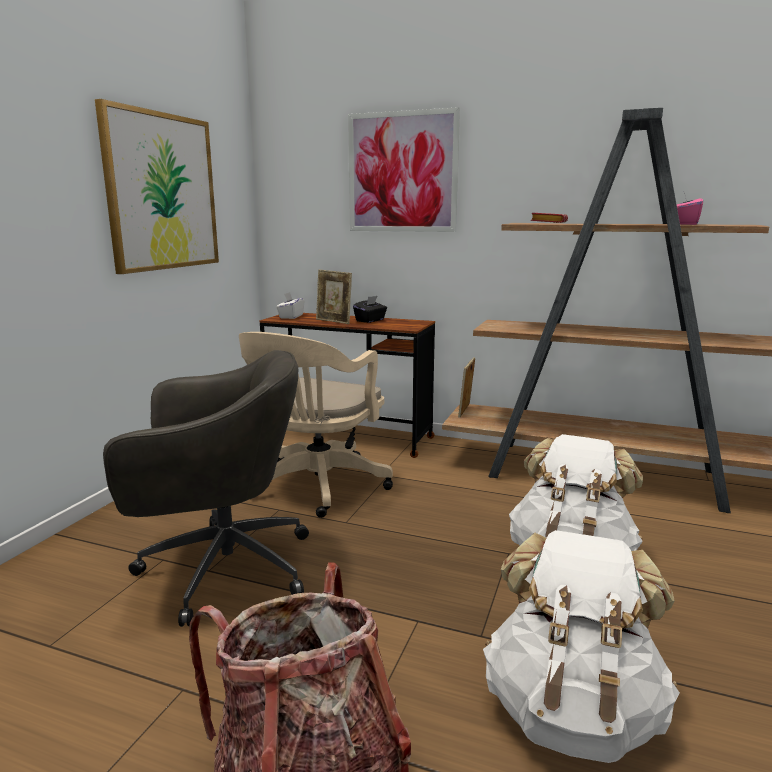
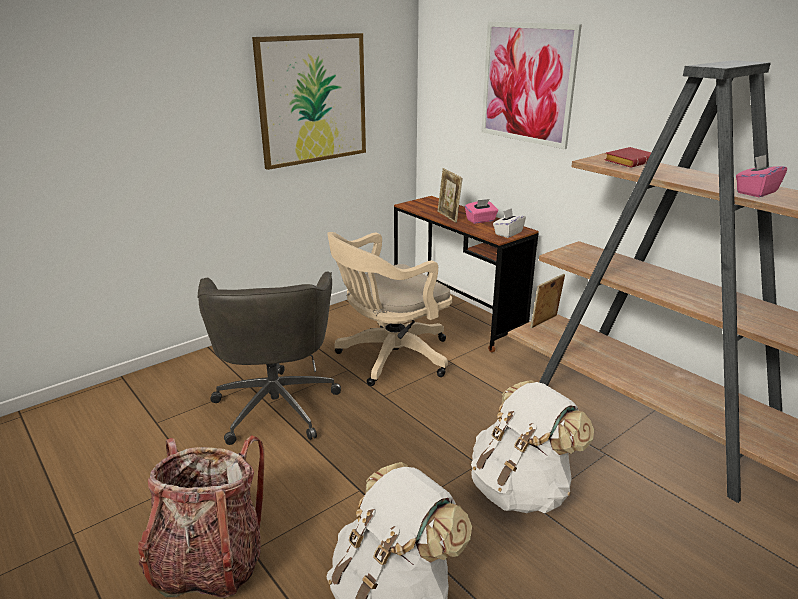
camera: 30 degrees right, 10 degrees up
grey office chair [103,350,309,627] -> grey office chair turned 60 degrees clockwise [197,271,341,445]
white tissue box [276,292,305,319] -> white tissue box moved to [493,208,526,238]
black tissue box [353,296,387,323] -> pink tissue box [465,199,498,224]

